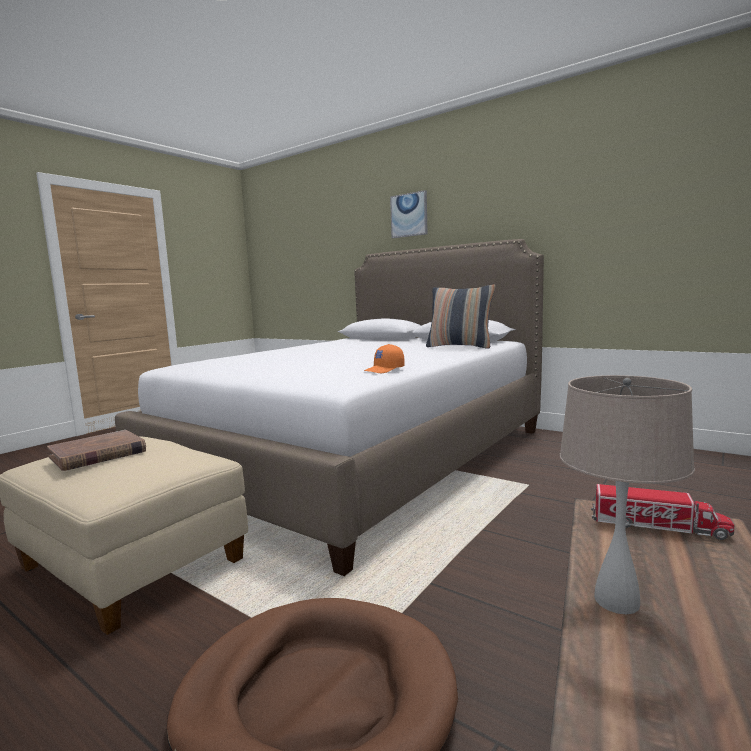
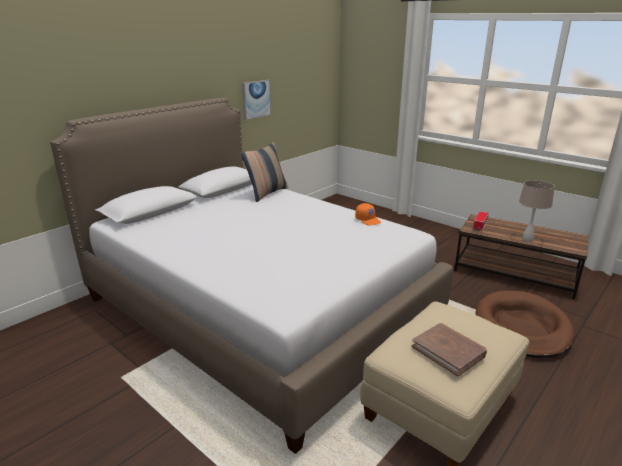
camera: 85 degrees left, 15 degrees up
picture [390,190,428,238] -> picture moved to [242,80,271,120]

